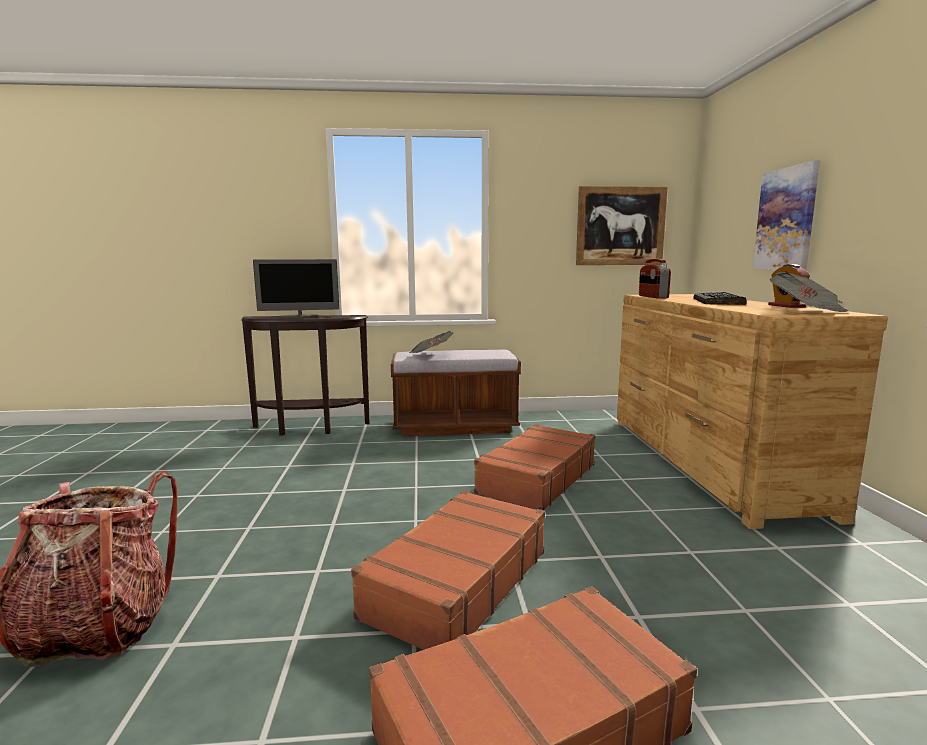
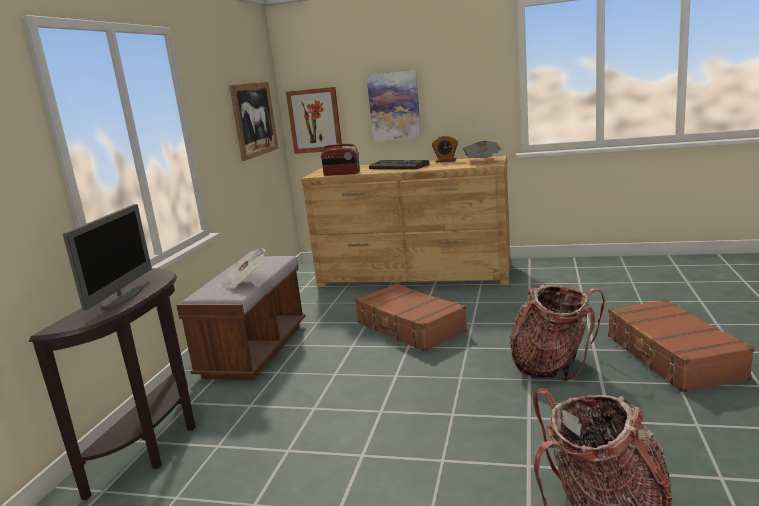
camera: 70 degrees left, 5 degrees up
brown suitcase [351,491,545,650] -> backpack [510,284,605,381]
none -> picture [286,87,342,154]

